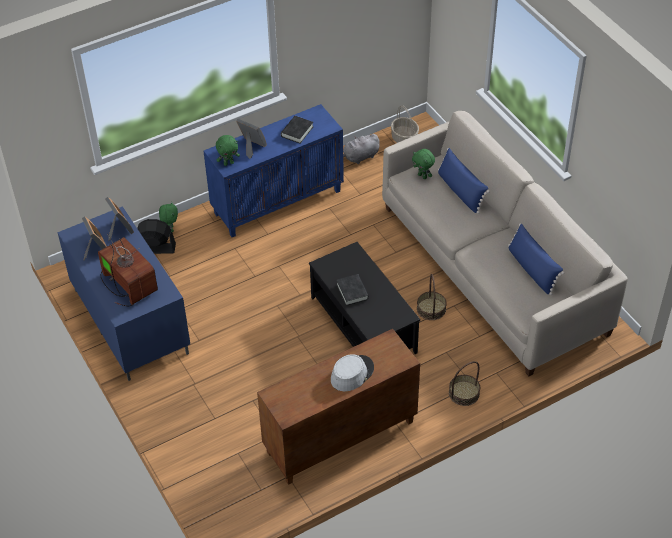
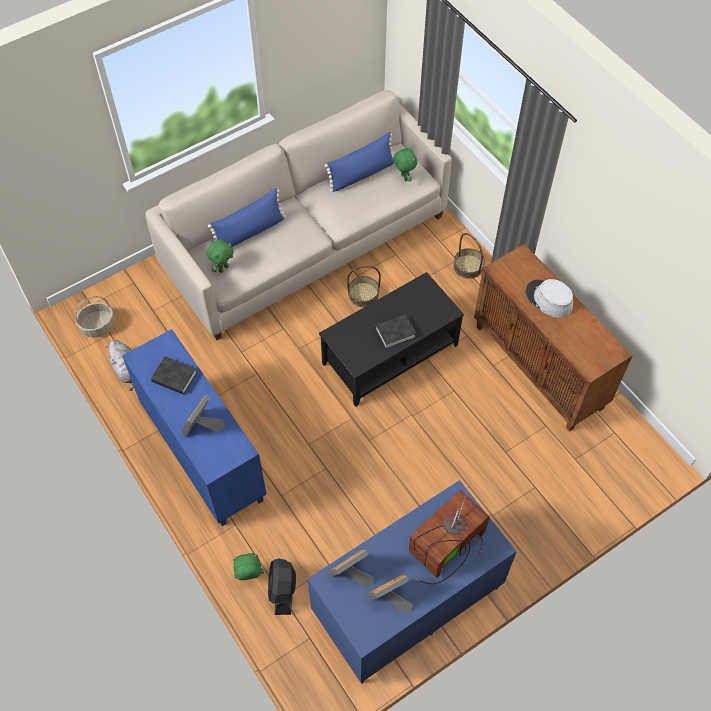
camera: 95 degrees left, 10 degrees up
green plush toy [216,135,240,166] -> green plush toy moved to [393,146,417,181]

